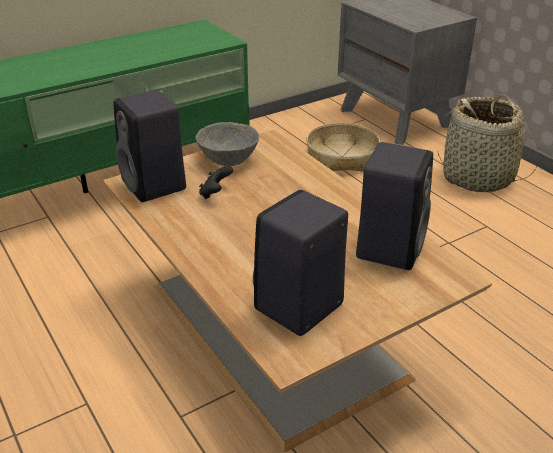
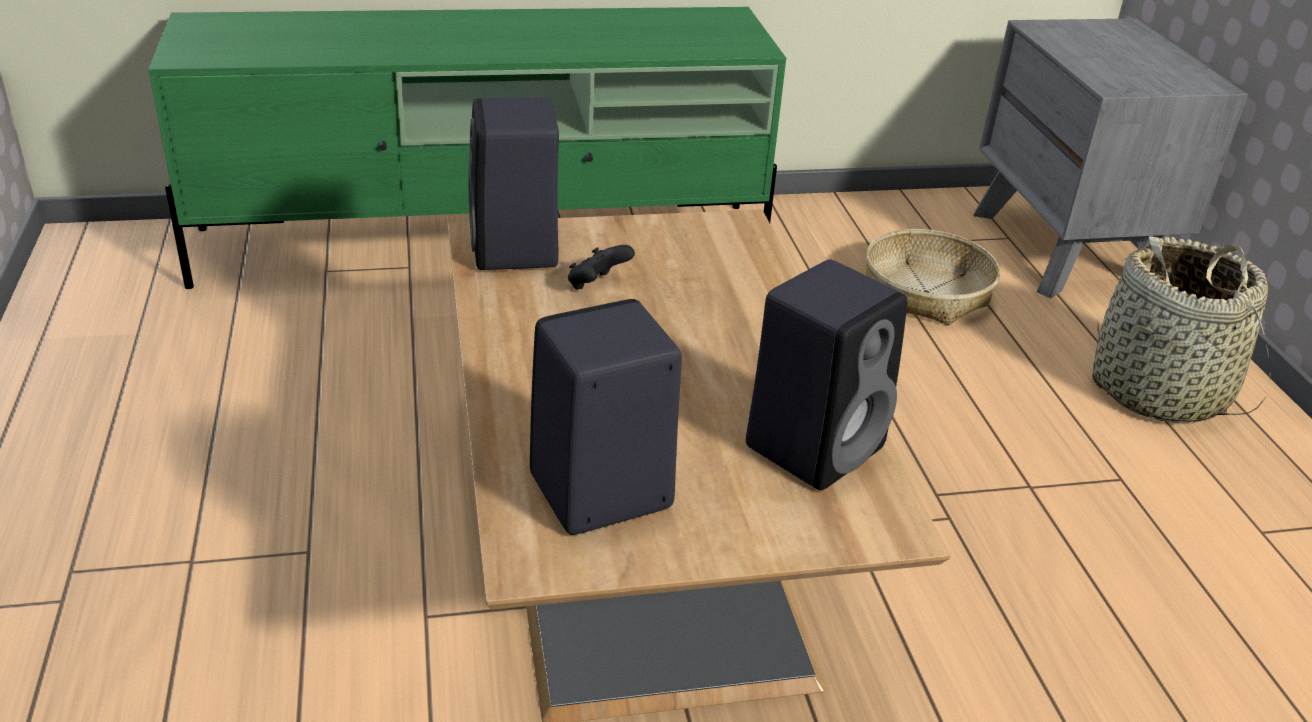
camera: 20 degrees right, 0 degrees up
grey bowl [195,122,259,166] -> none

